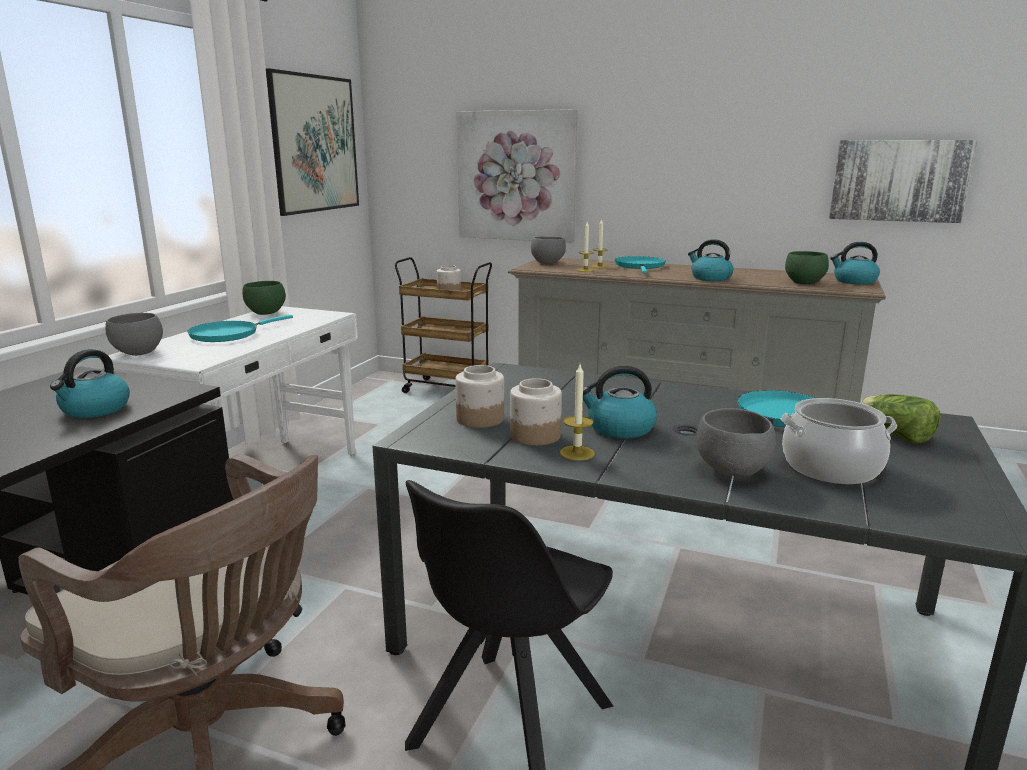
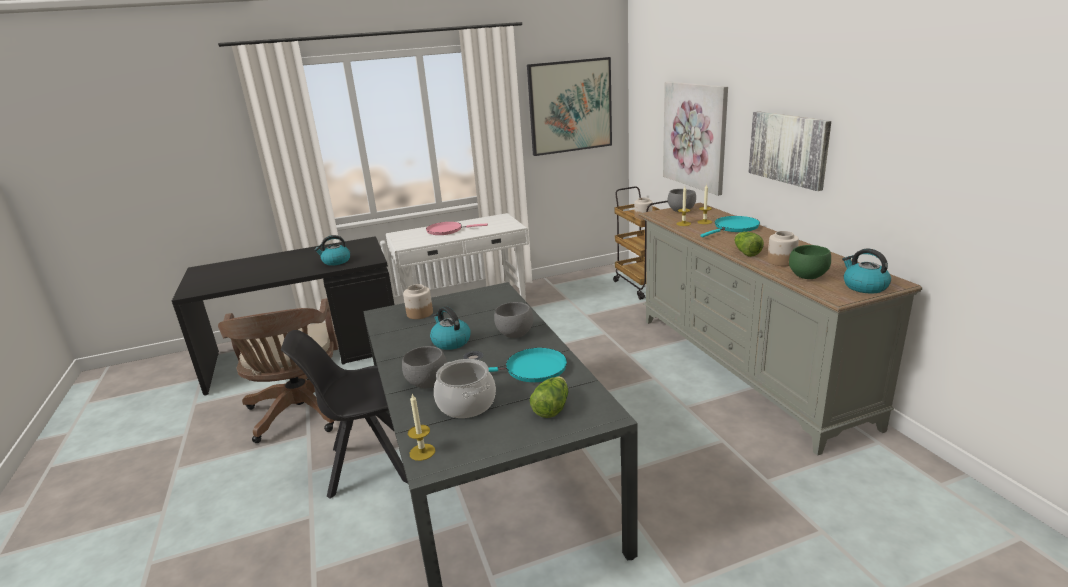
camera: 50 degrees right, 5 degrees up
grey bowl [106,313,163,356] -> grey bowl moved to [494,302,533,338]
turquoise frying pan [187,315,293,342] -> pink frying pan [426,222,488,235]
green bowl [242,281,286,315] -> none
jar [510,378,562,446] -> jar moved to [767,231,799,266]
candle [560,364,595,461] -> candle moved to [408,394,435,461]
kettle [688,239,733,281] -> lettuce [734,232,764,257]
picture [829,140,977,223] -> picture moved to [748,111,831,191]

